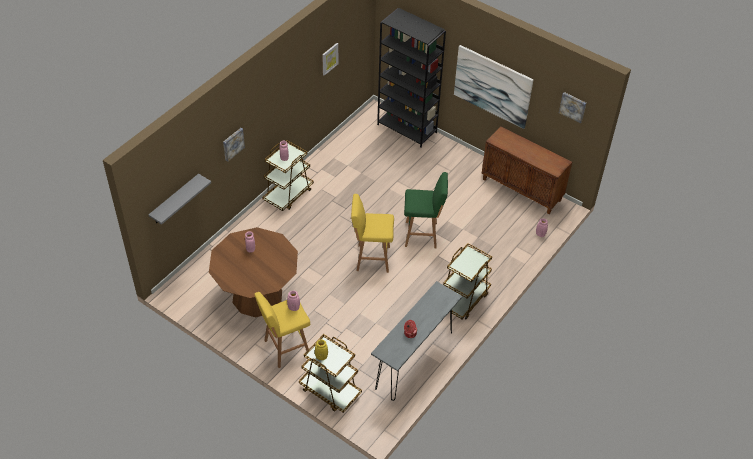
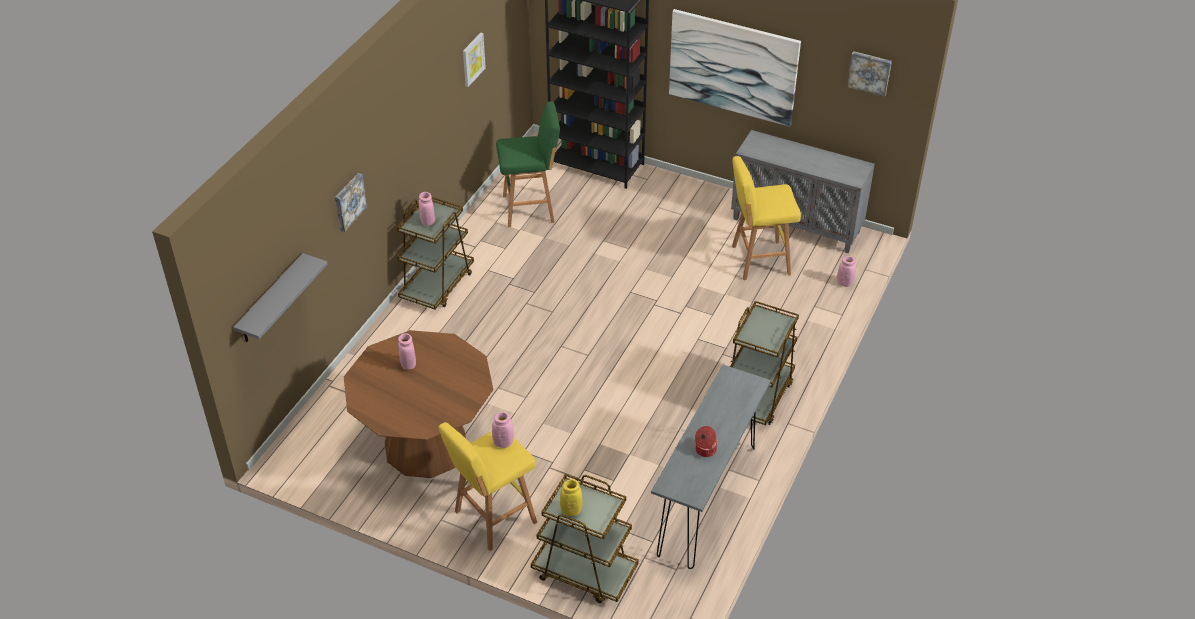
camera: 10 degrees left, 5 degrees down
yellow stool [351,194,394,273] -> yellow stool moved to [732,156,801,280]
green stool [404,172,448,248] -> green stool moved to [496,101,560,227]
brown cabinet [482,126,572,214] -> grey cabinet [731,130,875,253]

